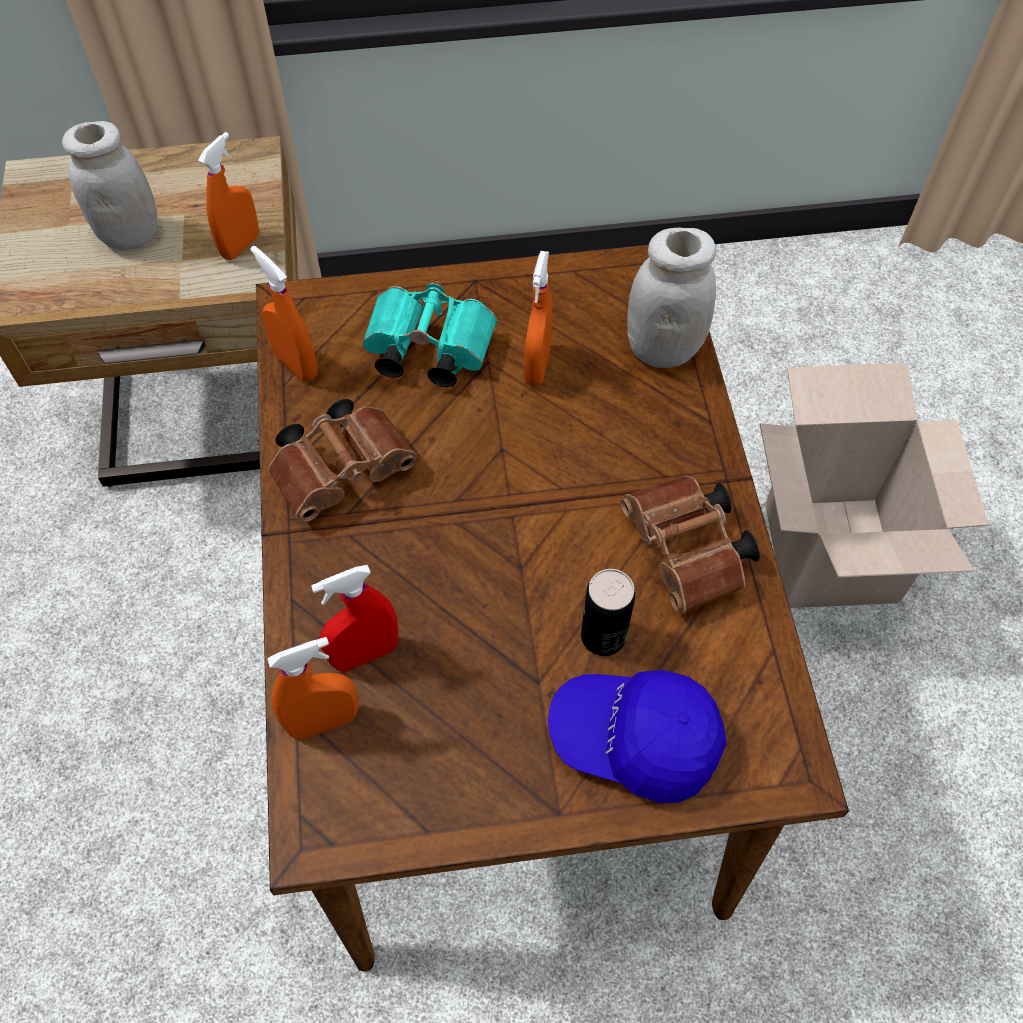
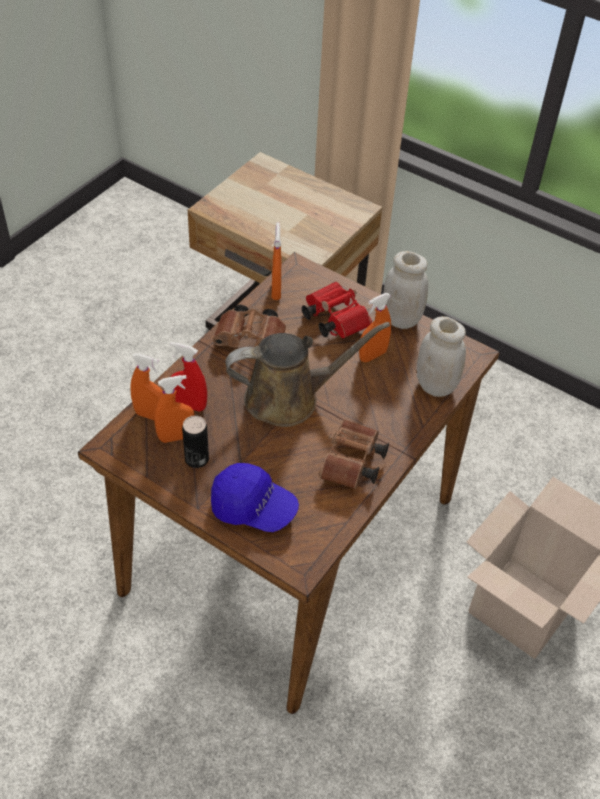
camera: 40 degrees right, 10 degrees down
white jar [62,121,157,250] -> white jar moved to [383,251,428,329]
orange spray bottle [198,132,259,260] -> orange spray bottle moved to [154,375,195,443]
turquoise binoculars [362,281,497,387] -> red binoculars [302,281,372,339]
blue cap [548,670,726,803] -> blue cap turned 150 degrees clockwise [211,463,299,532]
can [581,569,635,656] -> can moved to [182,416,209,468]
none -> brown watering can [225,322,390,427]

